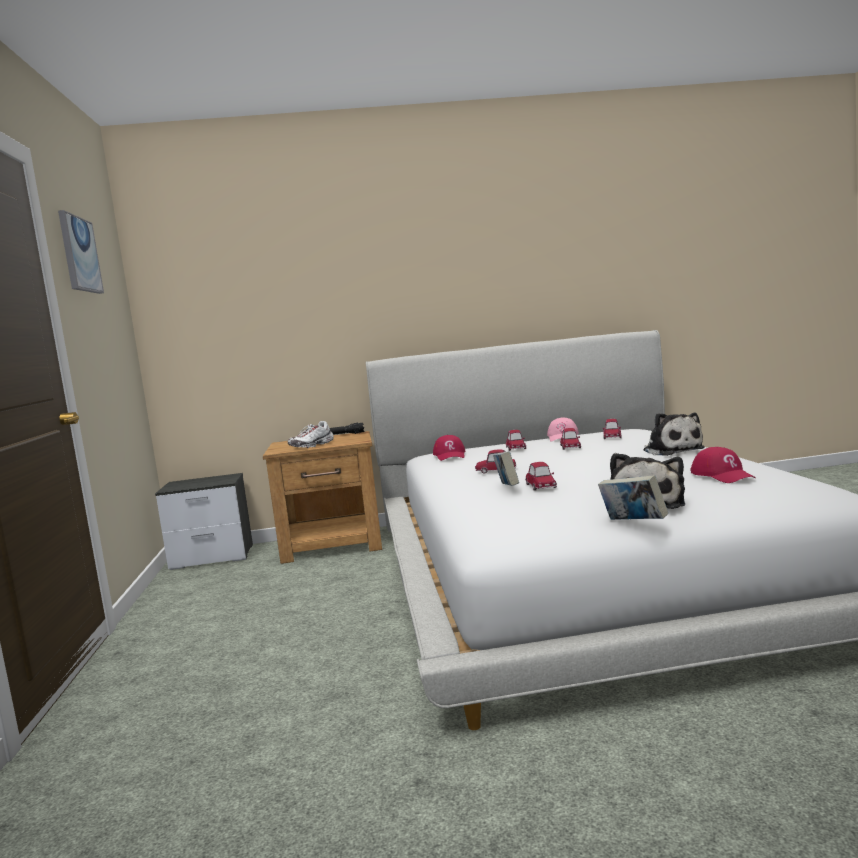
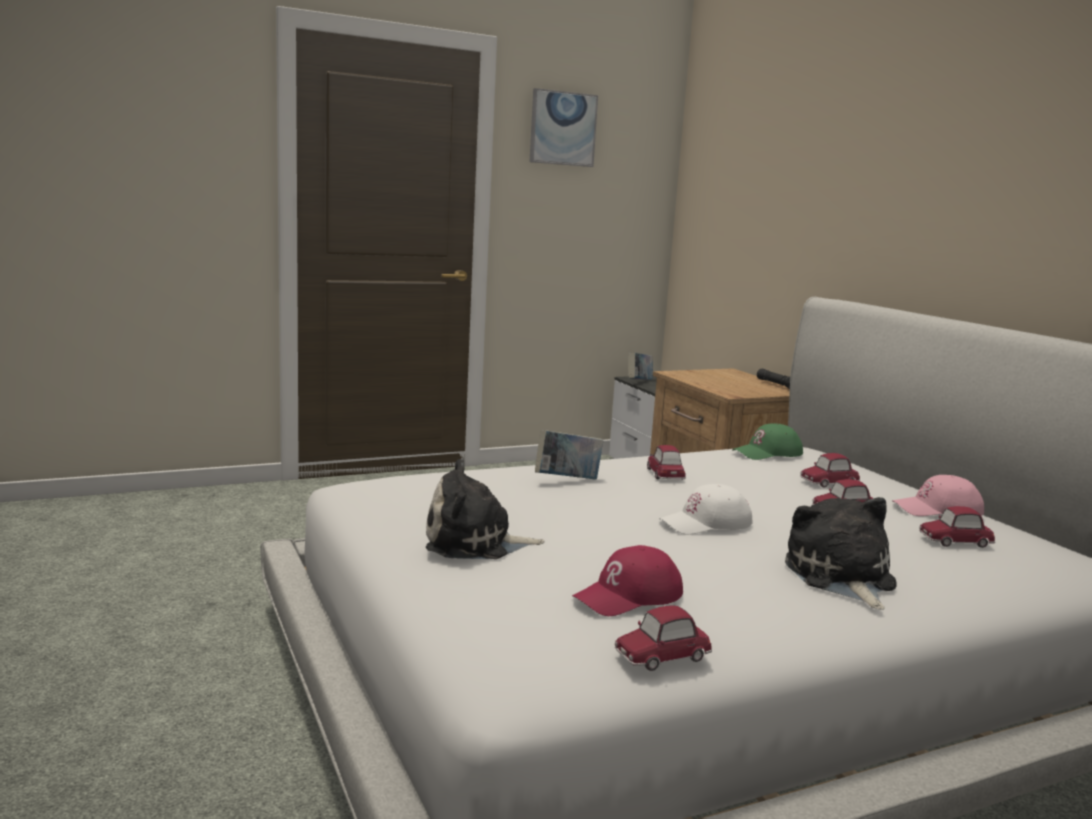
camera: 70 degrees right, 5 degrees up
white shoe [287,421,334,448] -> none
red cap [433,435,465,461] -> green cap [732,423,803,460]
toy car [525,462,557,491] -> toy car moved to [615,605,712,671]
book [598,475,668,520] -> book moved to [628,352,653,380]
plush toy [643,413,705,456] -> plush toy turned 120 degrees clockwise [785,497,897,610]
none -> white cap [659,484,752,535]

